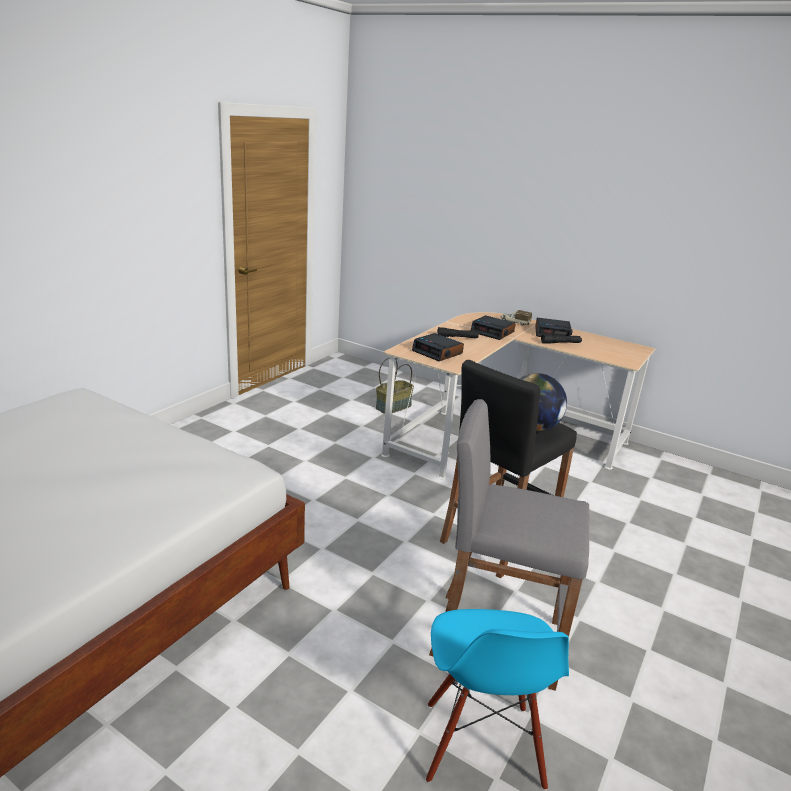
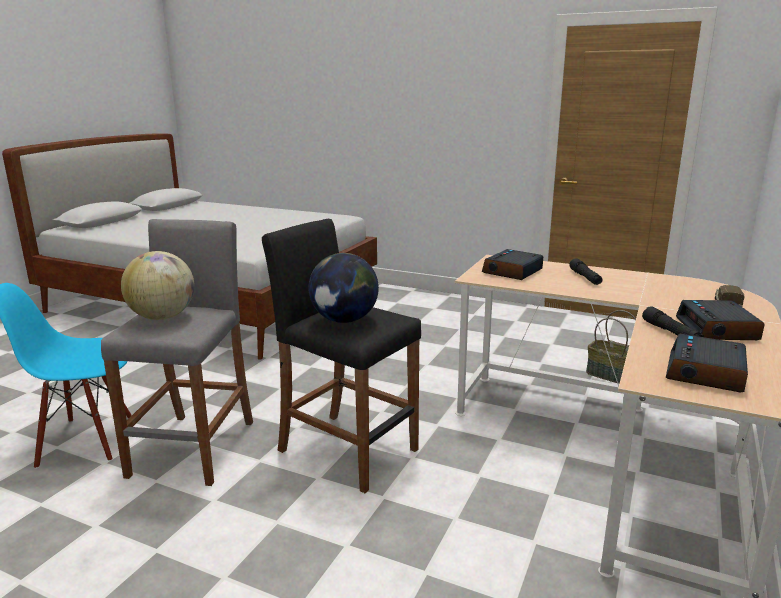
camera: 85 degrees right, 5 degrees down
alarm clock [471,315,516,340] -> alarm clock moved to [666,334,748,392]
none -> globe [121,251,194,320]

